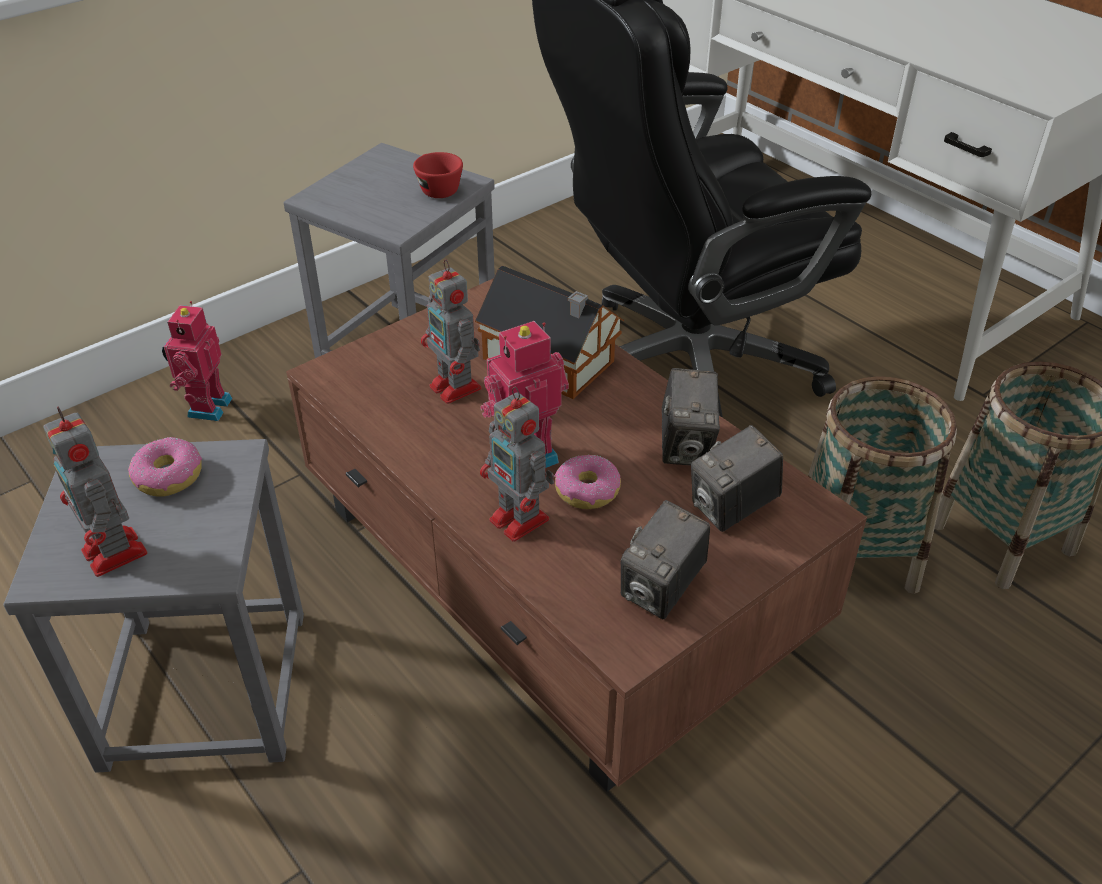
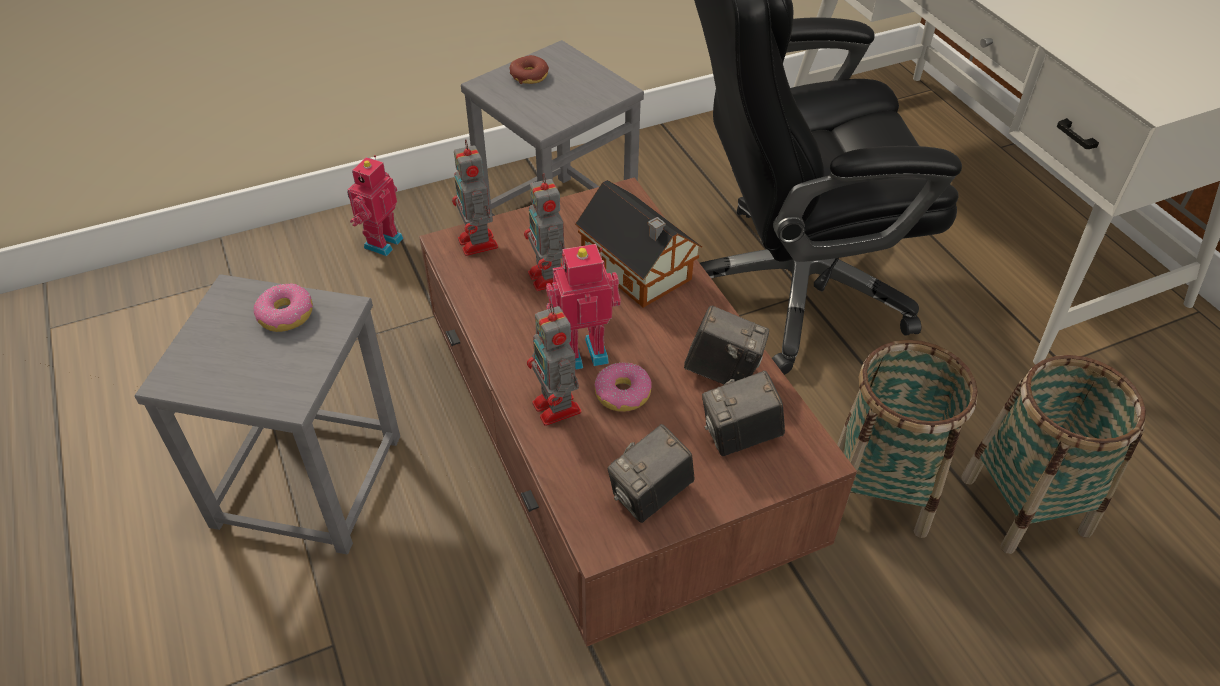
camera: 15 degrees right, 5 degrees up
toy robot [43,407,148,577] -> toy robot moved to [452,139,498,256]
red cup [413,152,463,198] -> none
camera [662,368,720,466] -> camera turned 90 degrees counterclockwise [684,305,769,384]
none -> donut [510,55,549,84]

